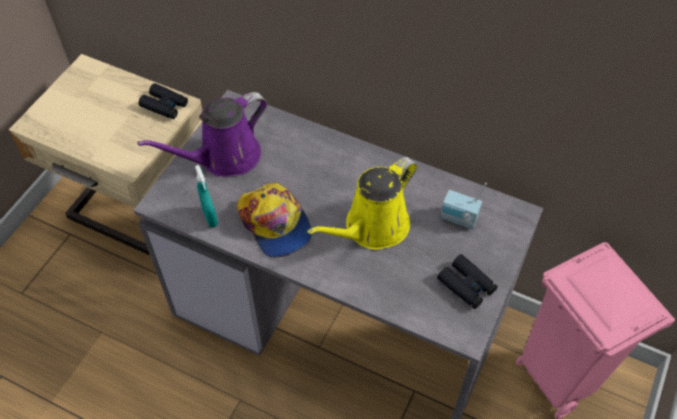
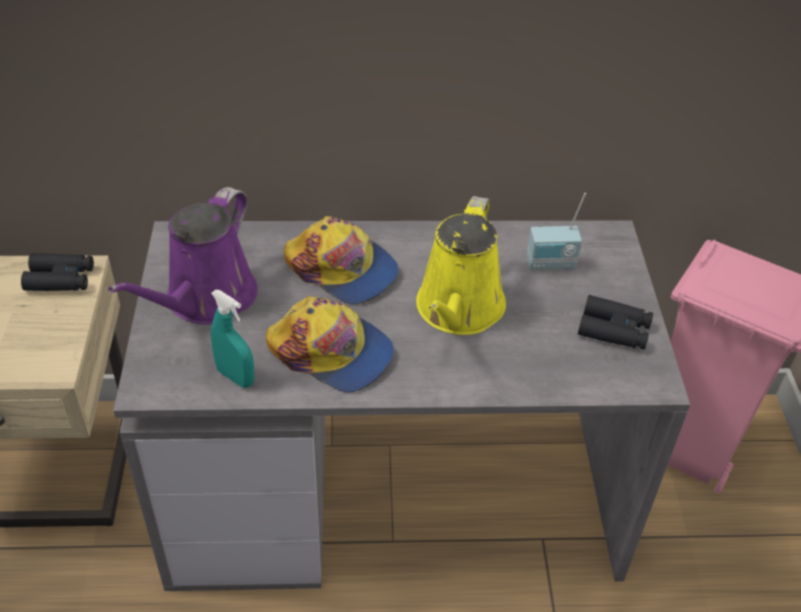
camera: 30 degrees left, 10 degrees down
none -> cap [284,216,399,304]

